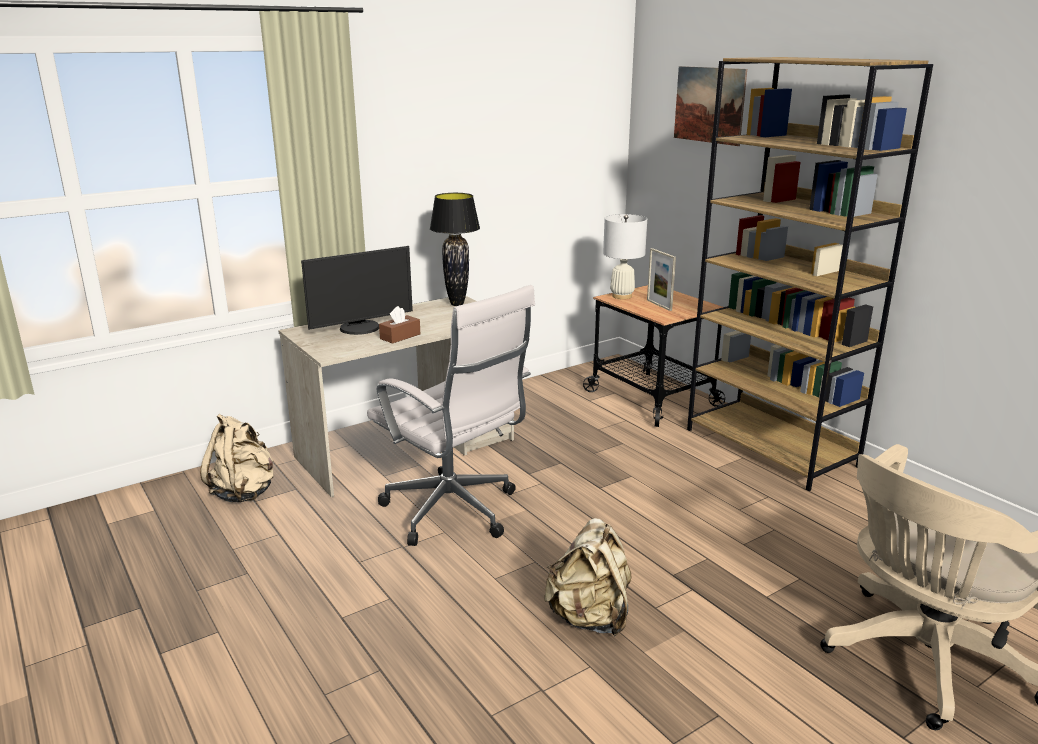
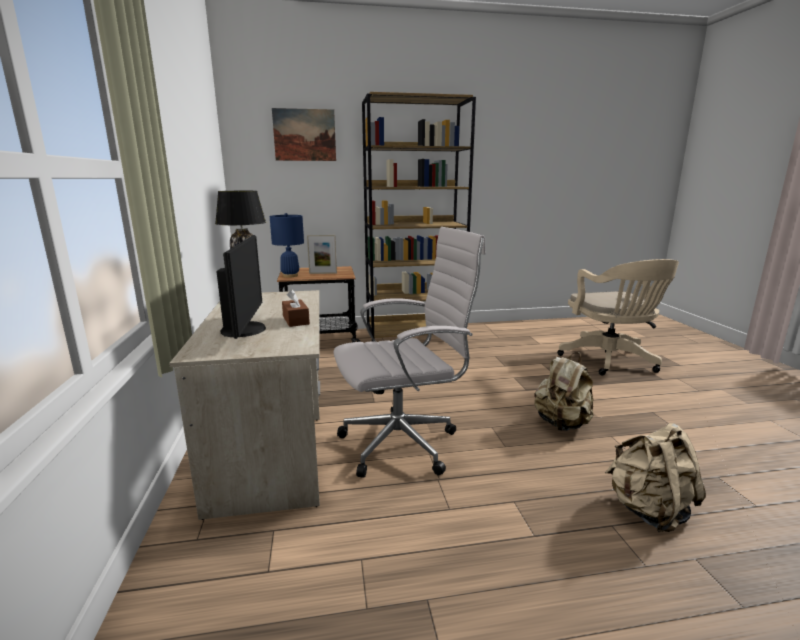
camera: 65 degrees left, 5 degrees down
beige backpack [200,414,273,502] -> beige backpack moved to [605,423,706,532]
white table lamp [603,214,647,299] -> blue table lamp [270,213,304,278]

